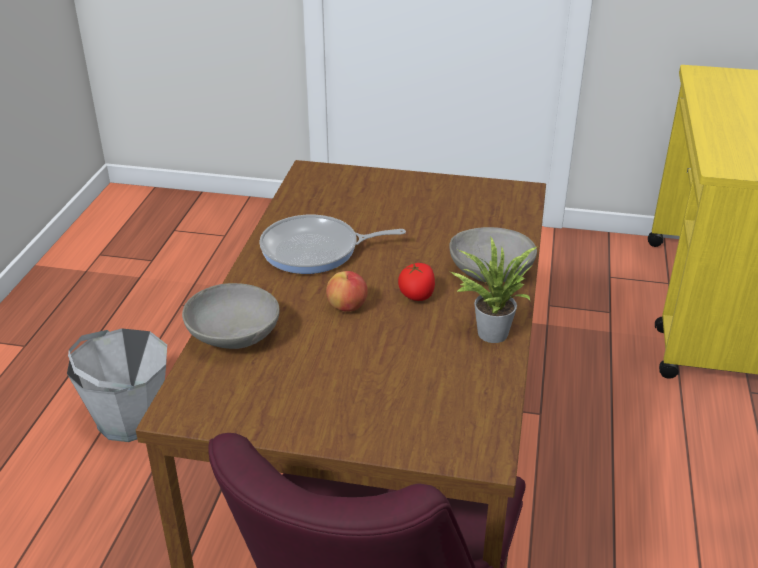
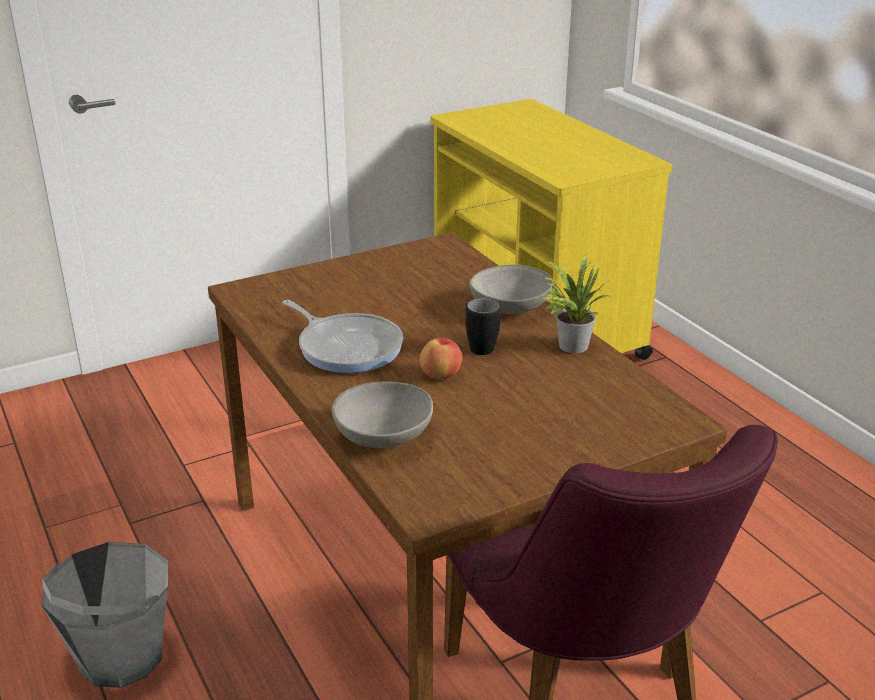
camera: 40 degrees left, 5 degrees down
frying pan [259,215,406,274] -> frying pan turned 90 degrees counterclockwise [282,300,403,373]
tomato [398,262,435,301] -> black mug [465,298,501,355]

